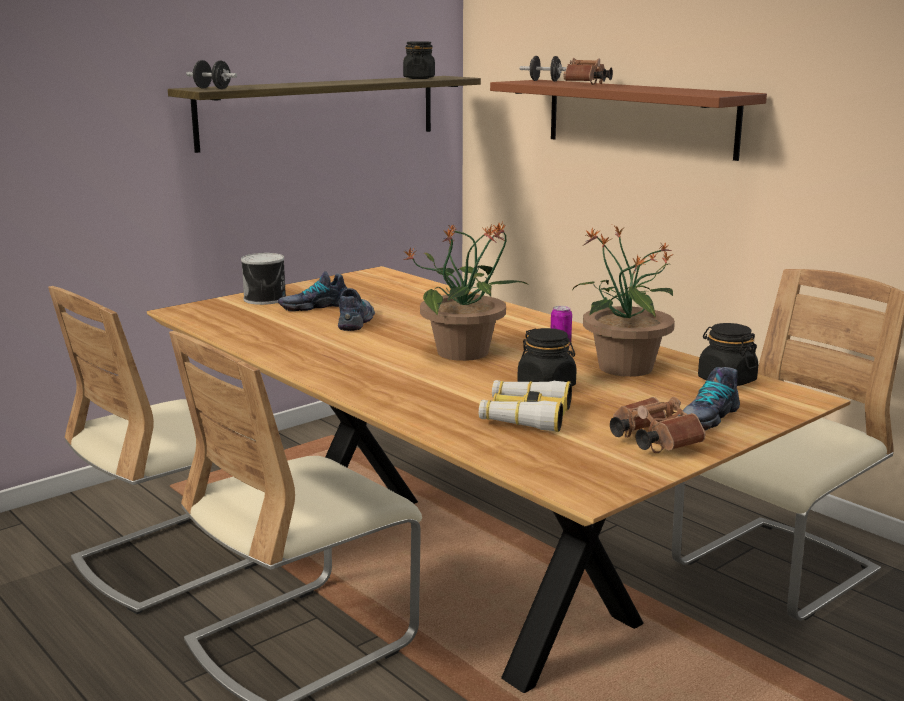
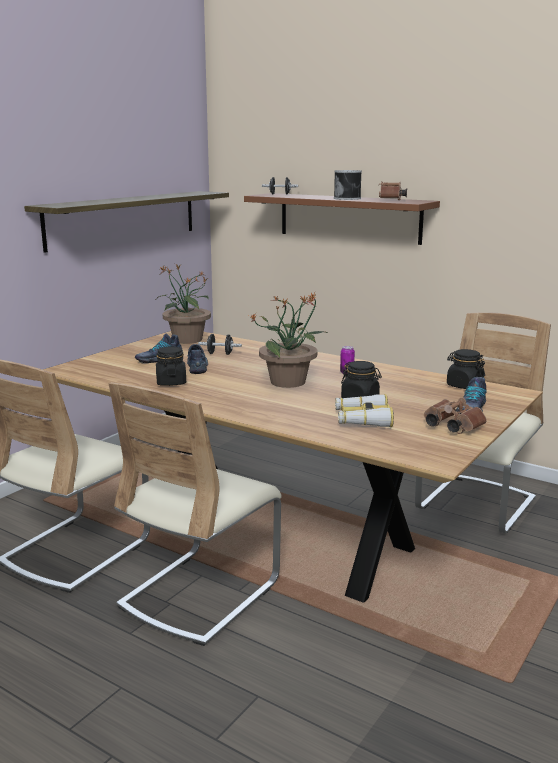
camera: 15 degrees left, 0 degrees up
black dumbbell [186,60,237,89] -> black dumbbell moved to [198,334,242,355]
can [241,253,286,305] -> can moved to [334,170,362,200]
black jar [403,41,435,79] -> black jar moved to [156,347,186,386]
brown binoculars [564,58,613,85] -> brown binoculars moved to [379,181,407,201]
potted plant [573,225,675,377] -> potted plant moved to [156,264,211,344]

